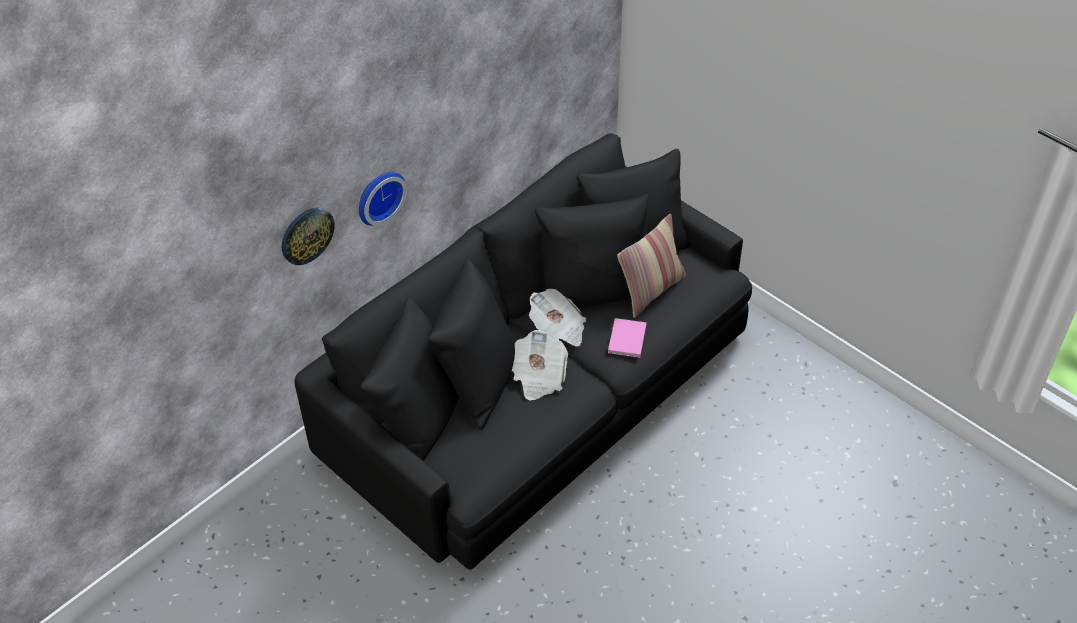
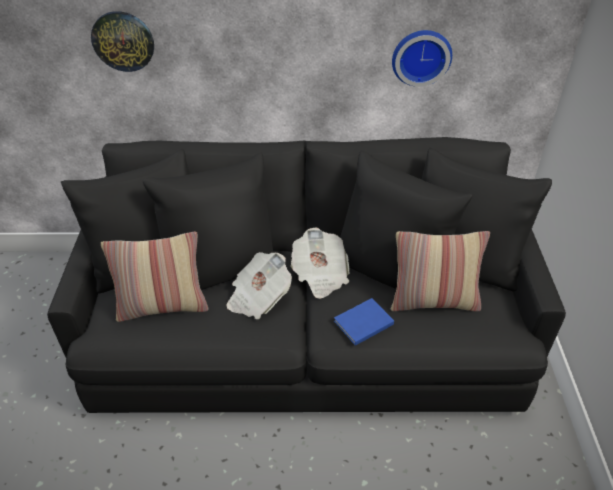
camera: 45 degrees right, 5 degrees down
wall clock [359,172,407,226] -> wall clock moved to [392,30,452,87]
pink book [608,318,647,358] -> blue book [334,298,394,346]
none -> pillow [101,232,209,322]

